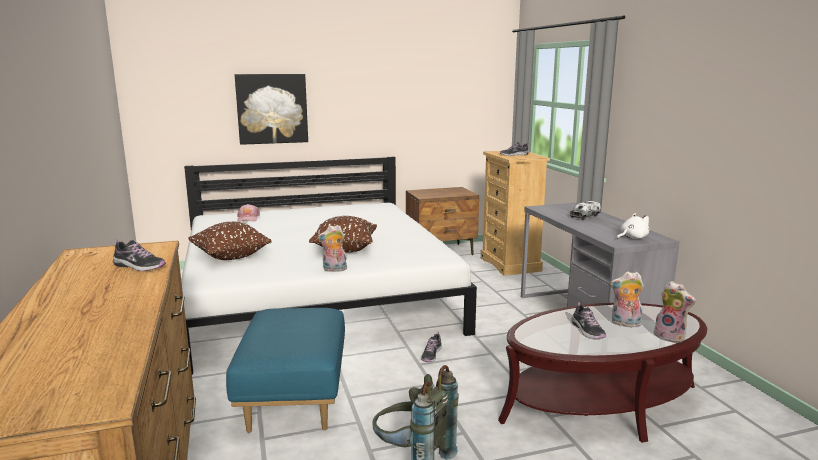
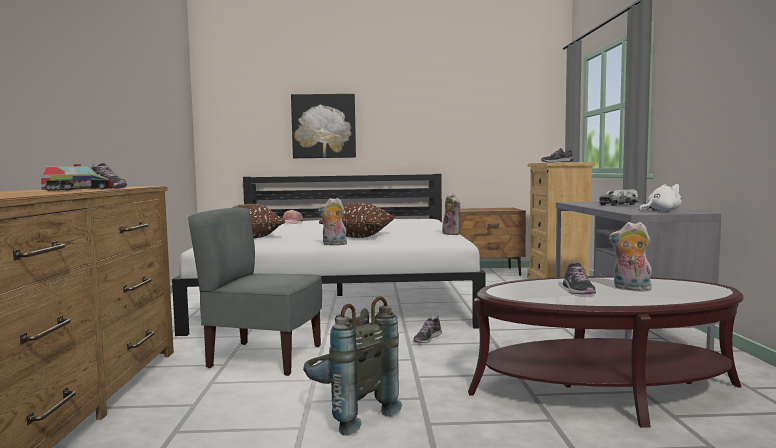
camera: 15 degrees right, 10 degrees down
blue ottoman [226,308,345,433] -> grey chair [188,208,322,376]
plush toy [652,281,696,343] -> plush toy moved to [442,193,460,235]
none -> toy truck [41,164,115,191]

